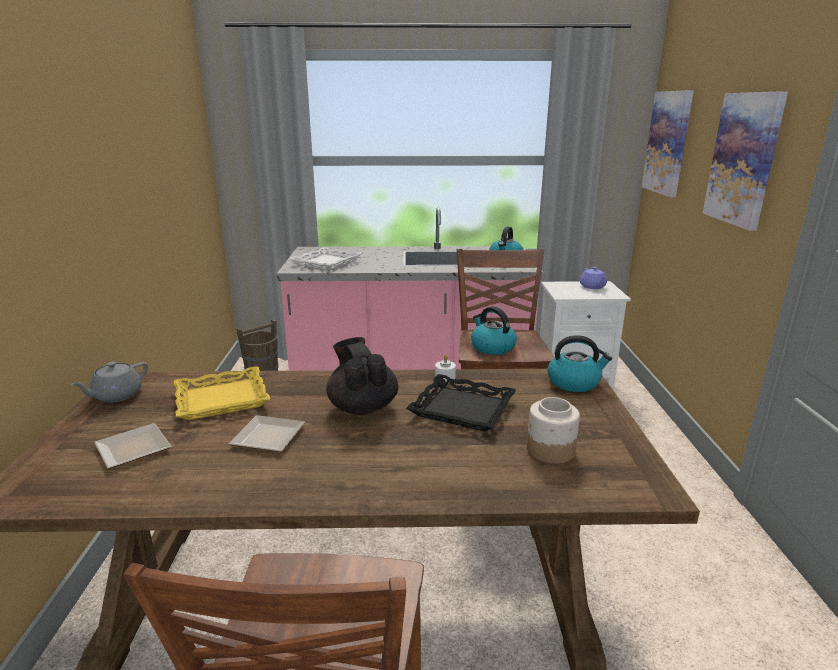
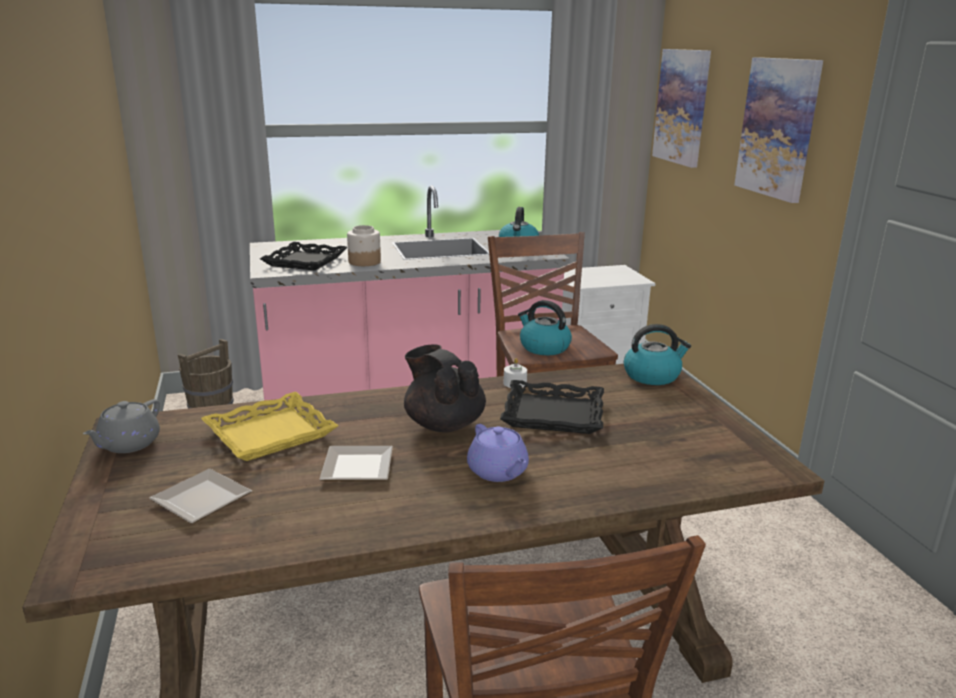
camera: 15 degrees left, 0 degrees up
white tray [290,247,362,270] -> black tray [260,242,347,270]
jar [527,397,580,464] -> jar moved to [347,225,381,266]
purple teapot [580,267,607,289] -> purple teapot moved to [467,424,529,482]

